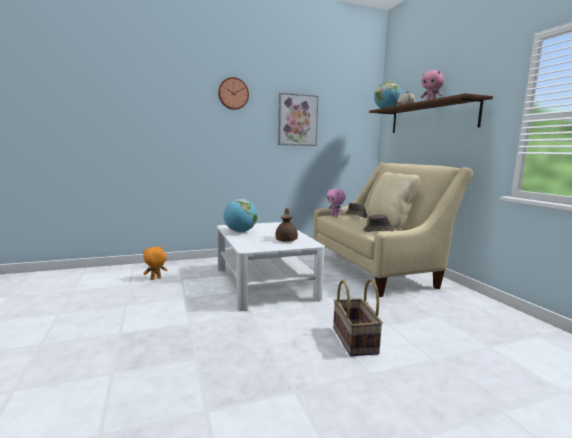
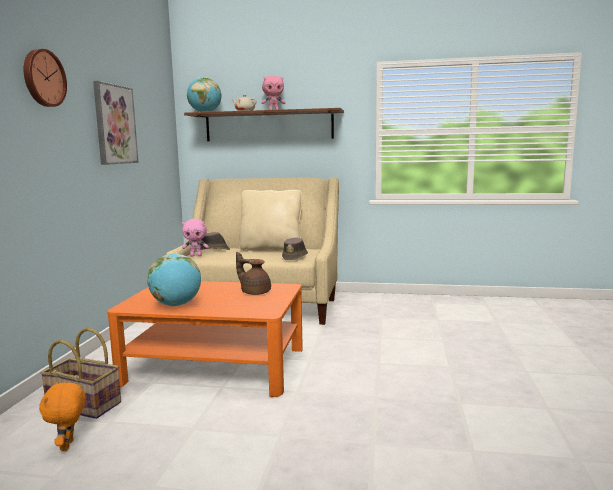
camera: 60 degrees left, 0 degrees up
white coffee table [217,222,325,311] -> orange coffee table [107,281,303,397]
basket [333,279,383,356] -> basket moved to [40,328,121,419]

